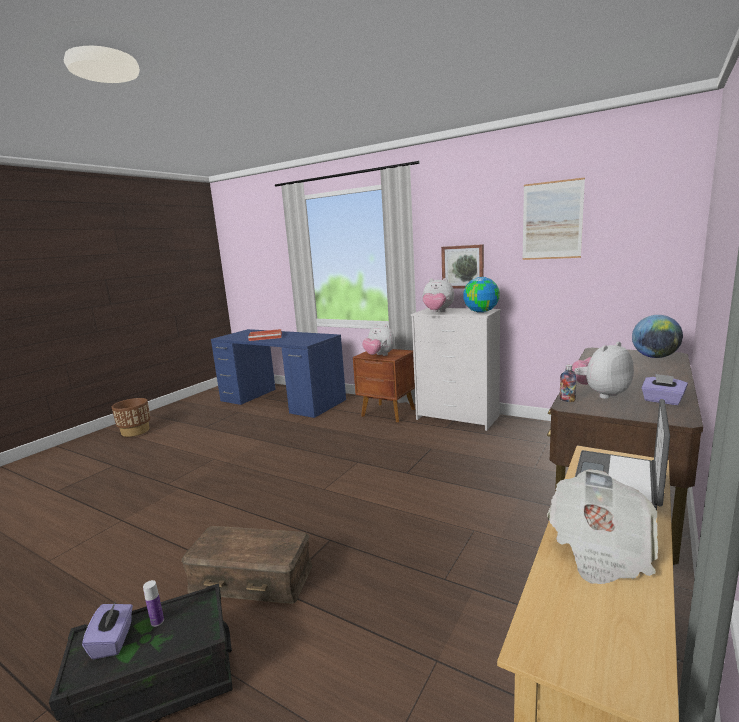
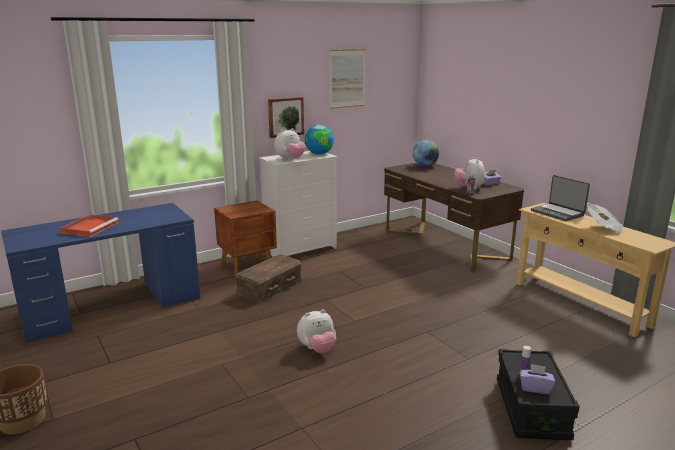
camera: 65 degrees left, 5 degrees up
brown storage box [181,526,312,604] -> brown storage box moved to [235,254,302,303]
plush toy [362,324,395,356] -> plush toy moved to [297,309,336,353]

